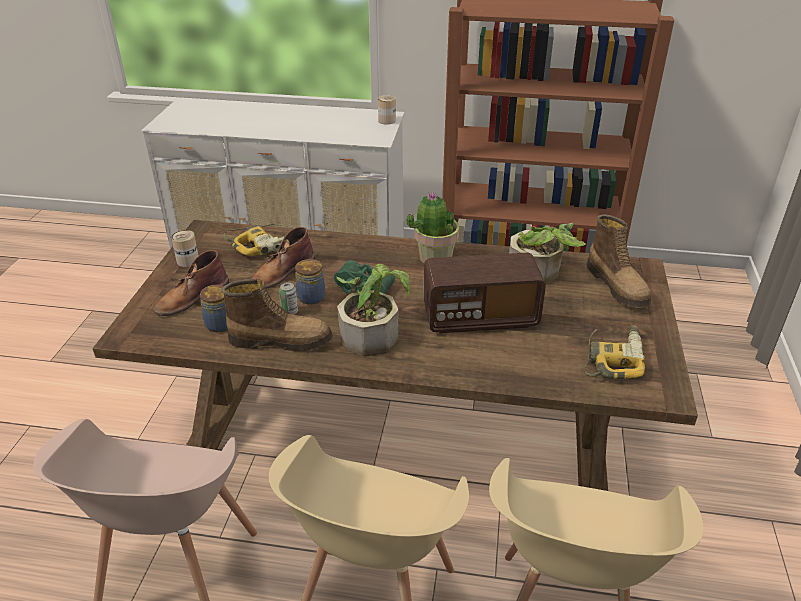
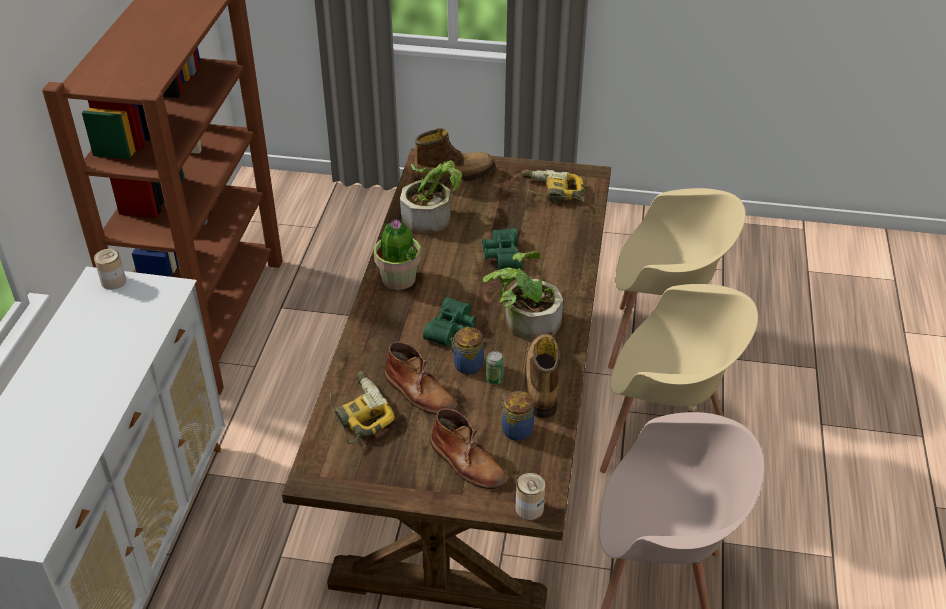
camera: 90 degrees left, 5 degrees up
can [171,230,199,267] -> can moved to [516,473,545,520]
radio [423,253,546,333] -> green binoculars [482,228,523,270]

